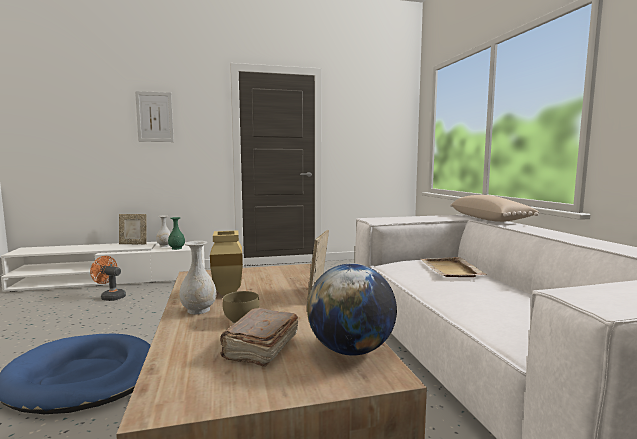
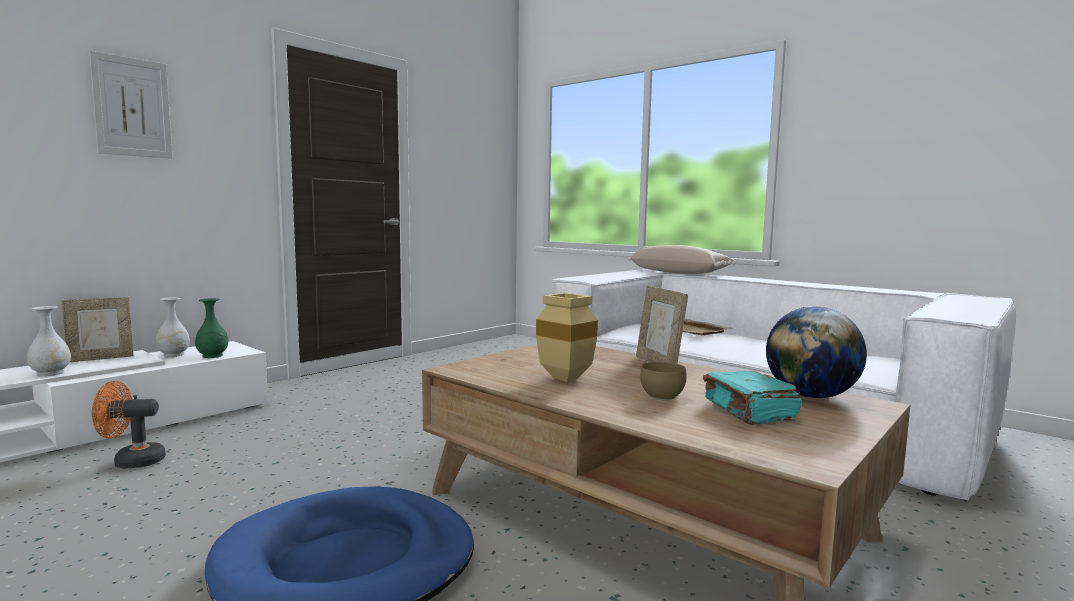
camera: 35 degrees left, 0 degrees up
white vase [179,241,217,314] -> white vase moved to [27,306,71,376]
brown book [220,308,298,367] -> turquoise book [703,370,802,425]

